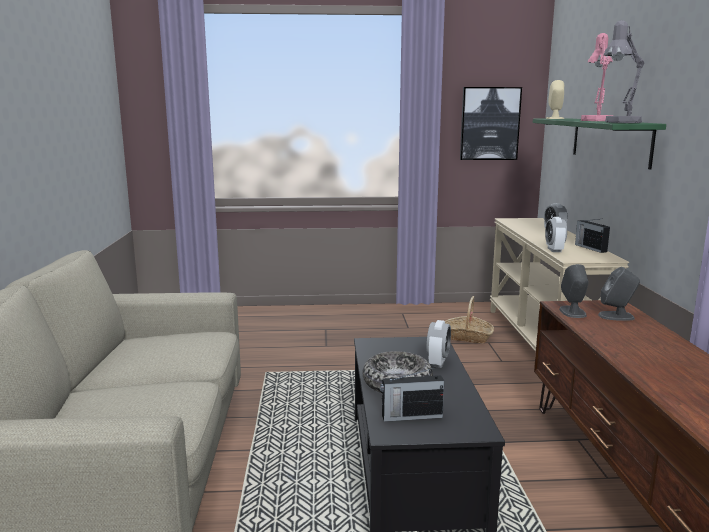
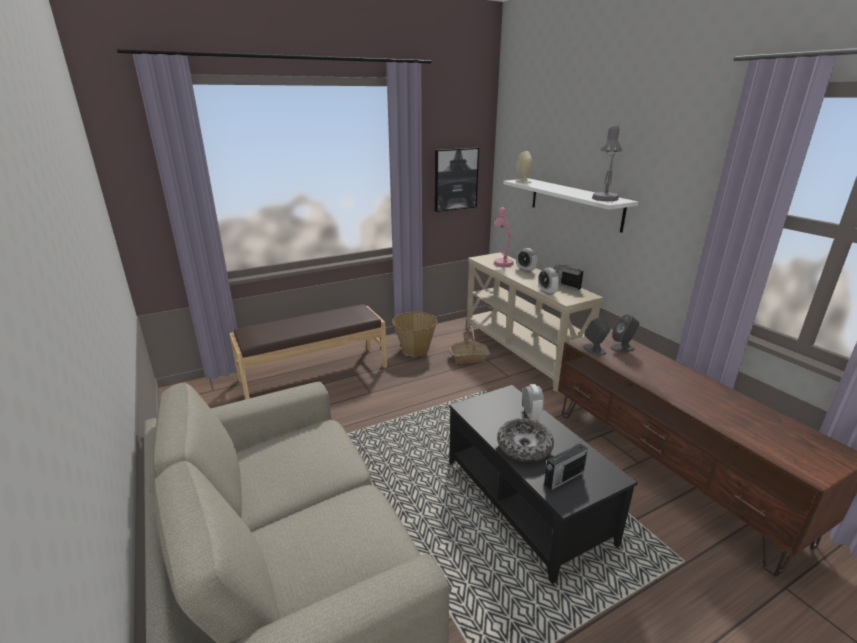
camera: 25 degrees left, 10 degrees up
green shelf [533,119,666,170] -> white shelf [503,178,638,233]
pink table lamp [581,33,613,121] -> pink table lamp moved to [494,207,514,267]
none -> brown bench [229,304,387,400]
none -> basket [392,312,438,356]

